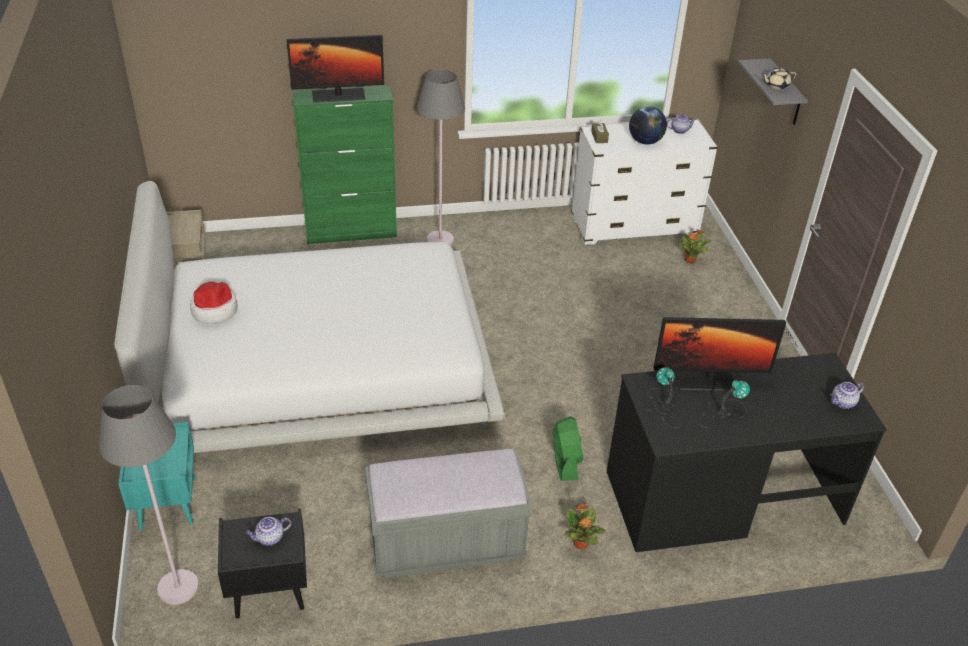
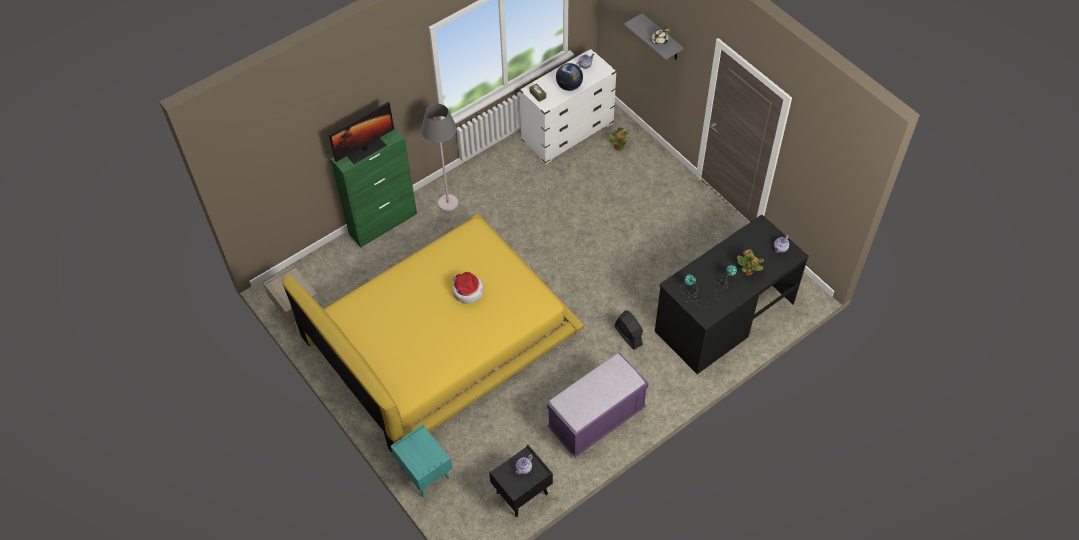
camera: 25 degrees left, 15 degrees up
grey floor lamp [99,385,199,605] -> none
white bed [114,181,505,453] -> yellow bed [283,213,585,453]
hat [190,282,238,323] -> hat moved to [453,272,484,304]
grey bench [365,449,532,578] -> purple bench [547,353,649,457]
green fan [553,416,584,481] -> black fan [615,311,643,350]
potted plant [565,504,606,549] -> potted plant moved to [737,249,764,276]
monitor [653,317,786,391] -> none

